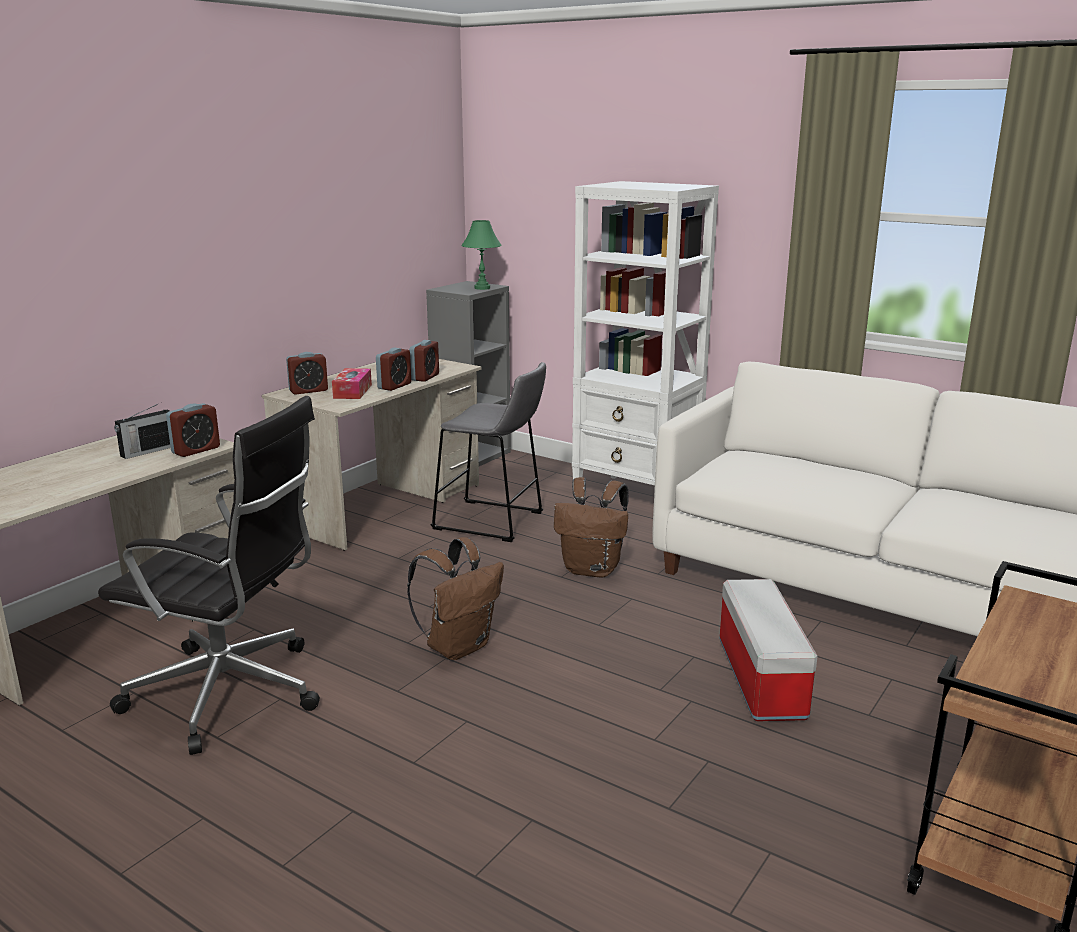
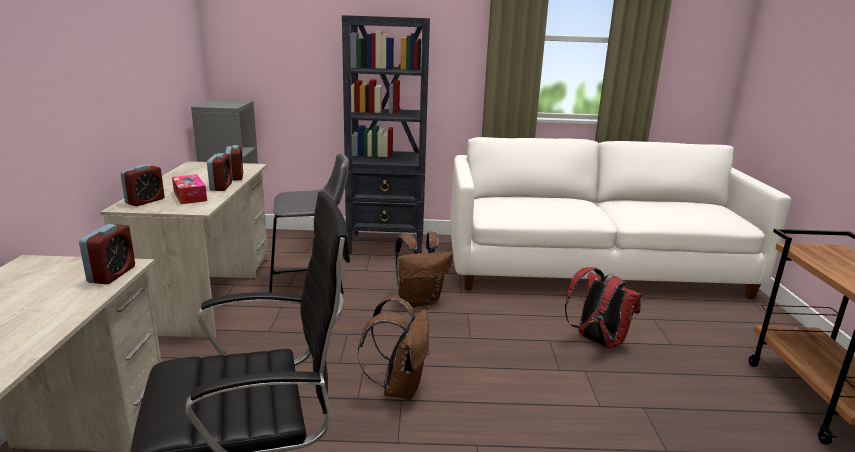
camera: 35 degrees left, 0 degrees up
radio [114,404,171,459] -> none
green table lamp [461,220,502,290] -> none
white bookcase [572,181,719,499] -> black bookcase [342,15,430,255]
storage box [719,579,817,721] -> red backpack [565,267,642,348]

